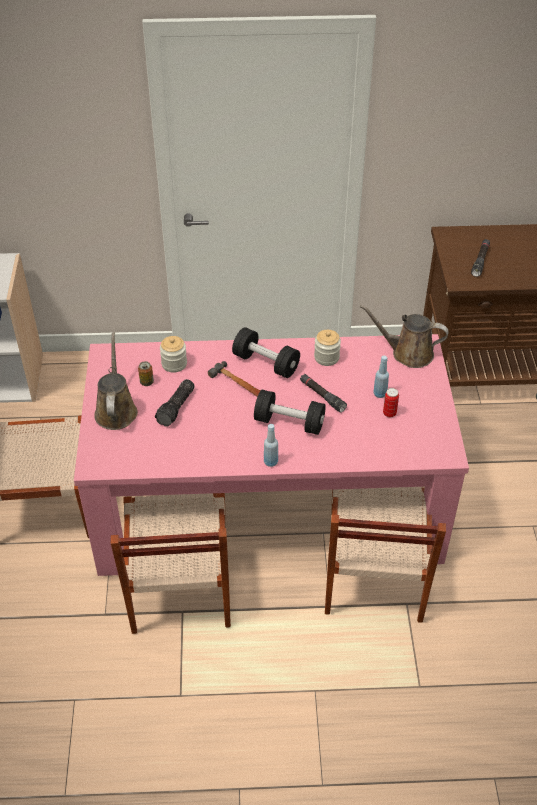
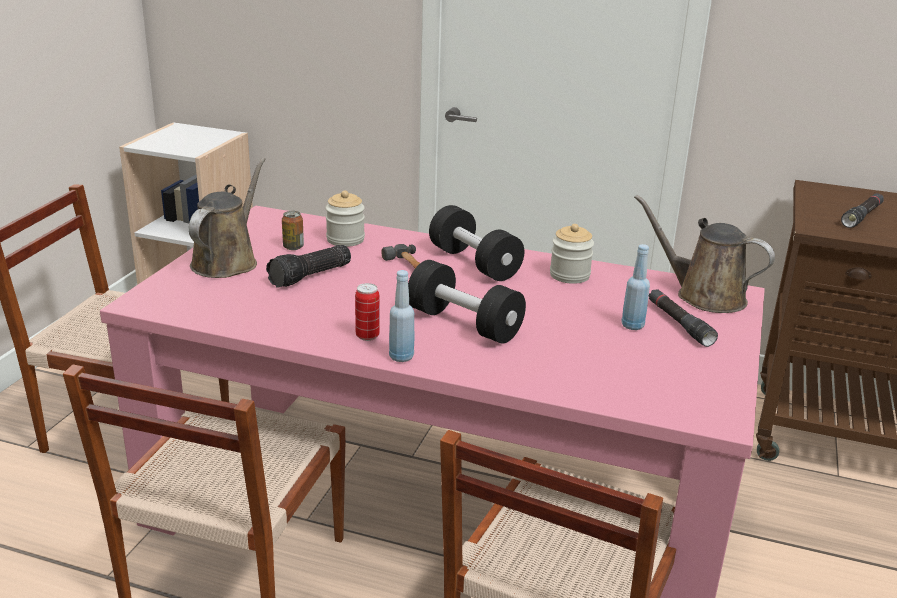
camera: 20 degrees right, 20 degrees down
black flashlight [300,374,347,413] -> black flashlight moved to [649,289,718,347]
can [383,388,399,417] -> can moved to [355,283,380,341]

